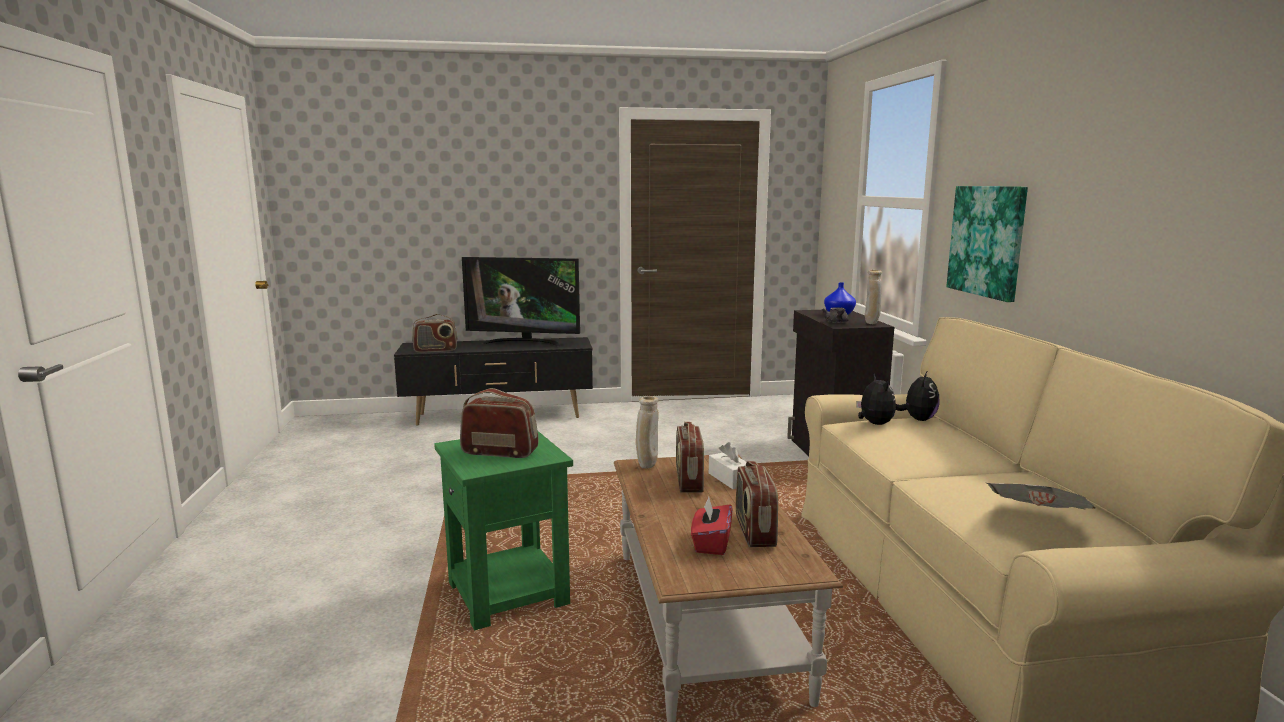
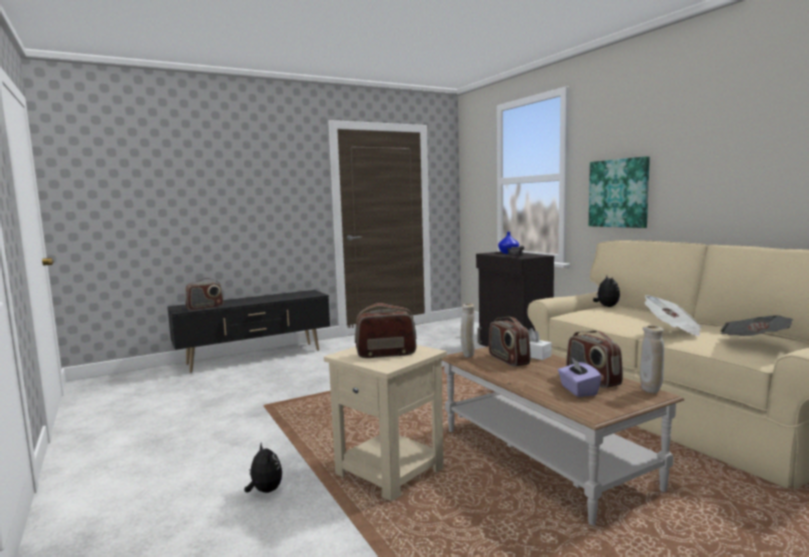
camera: 20 degrees left, 5 degrees down
green side table [434,431,573,630] -> beige side table [324,345,447,501]
television [462,257,580,347] -> none
red tissue box [691,497,733,555] -> purple tissue box [558,357,602,397]
plush toy [856,374,896,425] -> plush toy moved to [244,443,282,493]
beige vase [865,270,882,324] -> beige vase moved to [640,325,664,393]
none -> newspaper [645,295,702,336]

